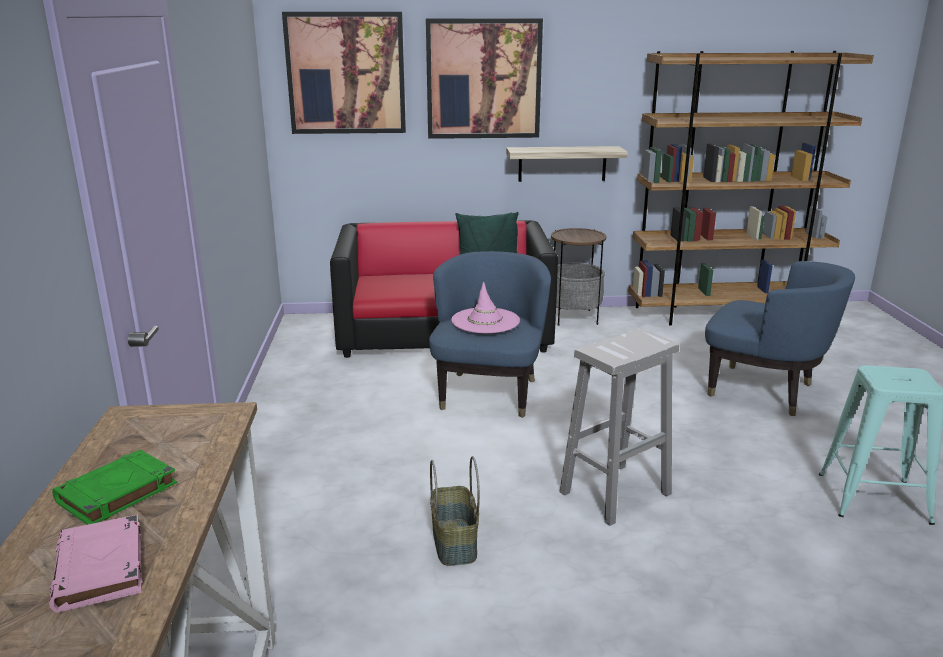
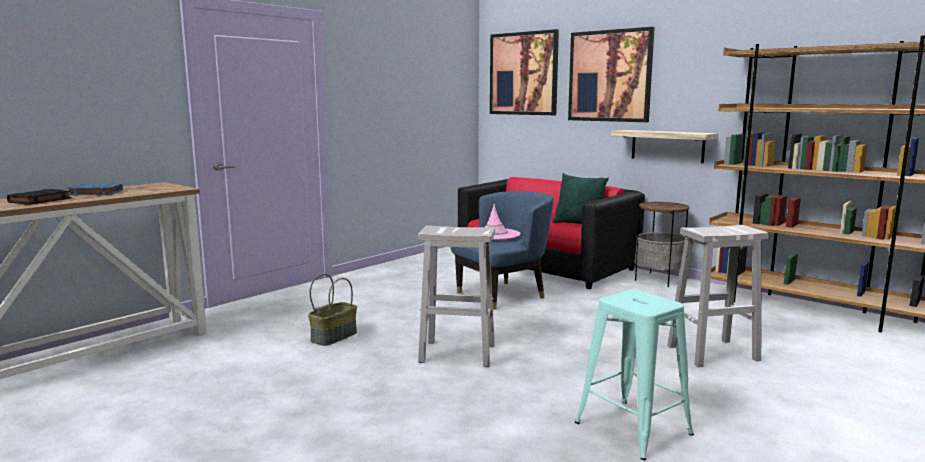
camera: 45 degrees right, 10 degrees down
pink book [49,514,142,613] -> black book [7,189,72,205]
green book [52,450,177,525] -> blue book [67,183,123,196]
blue armchair [705,261,855,416] -> white stool [667,225,768,367]

